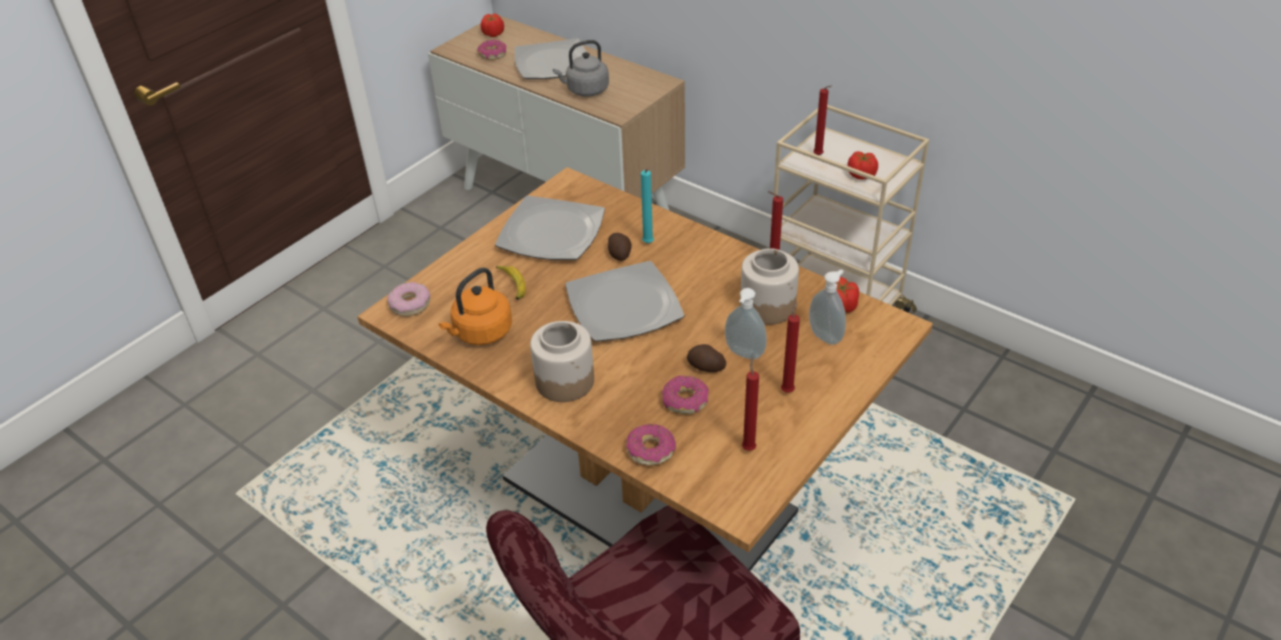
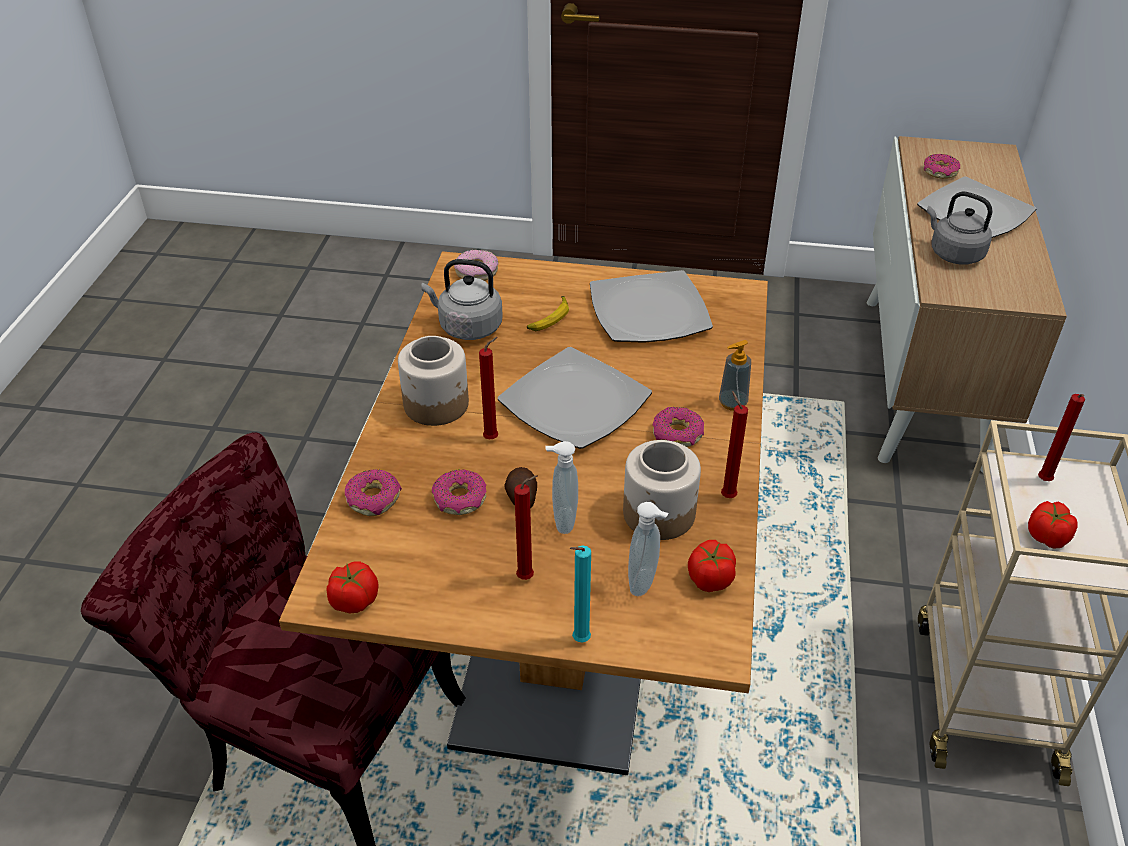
camera: 60 degrees right, 0 degrees up
orange kettle [438,268,512,345] -> grey kettle [422,259,503,340]
tomato [480,13,504,37] -> tomato moved to [326,561,379,613]
potato [608,233,632,261] -> none
turquoise candle [641,169,654,243] -> turquoise candle moved to [570,545,591,642]
red candle [742,358,759,451] -> red candle moved to [479,337,498,439]
none -> donut [652,407,704,447]
none -> soap dispenser [719,340,751,411]

